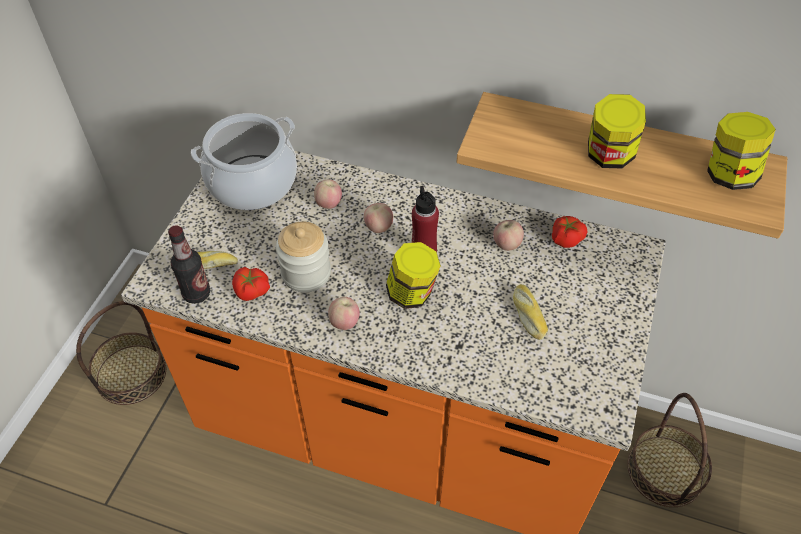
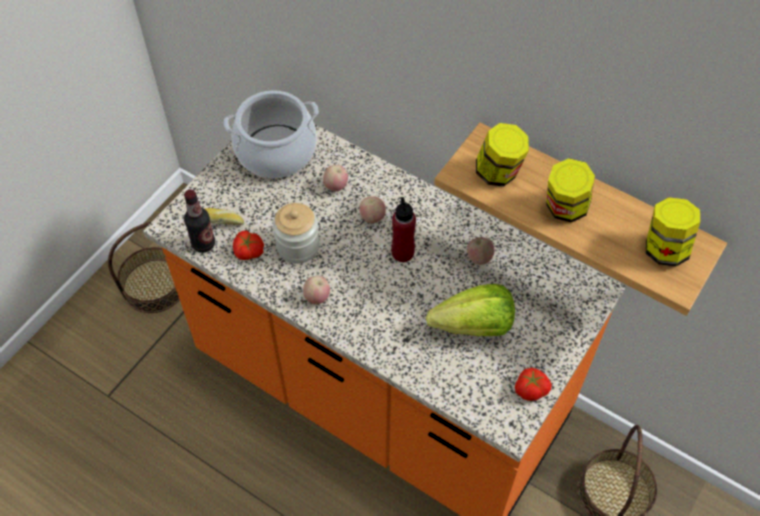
camera: 15 degrees right, 5 degrees up
jar [386,242,441,309] -> jar moved to [476,123,529,187]
bread [513,284,548,340] -> lettuce [426,284,515,336]
tomato [552,216,587,248] -> tomato moved to [515,368,552,401]

